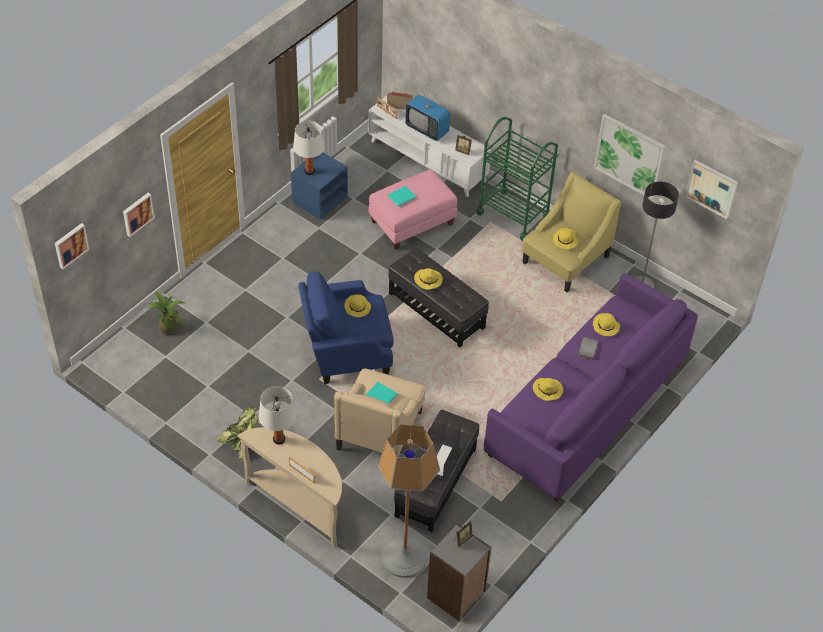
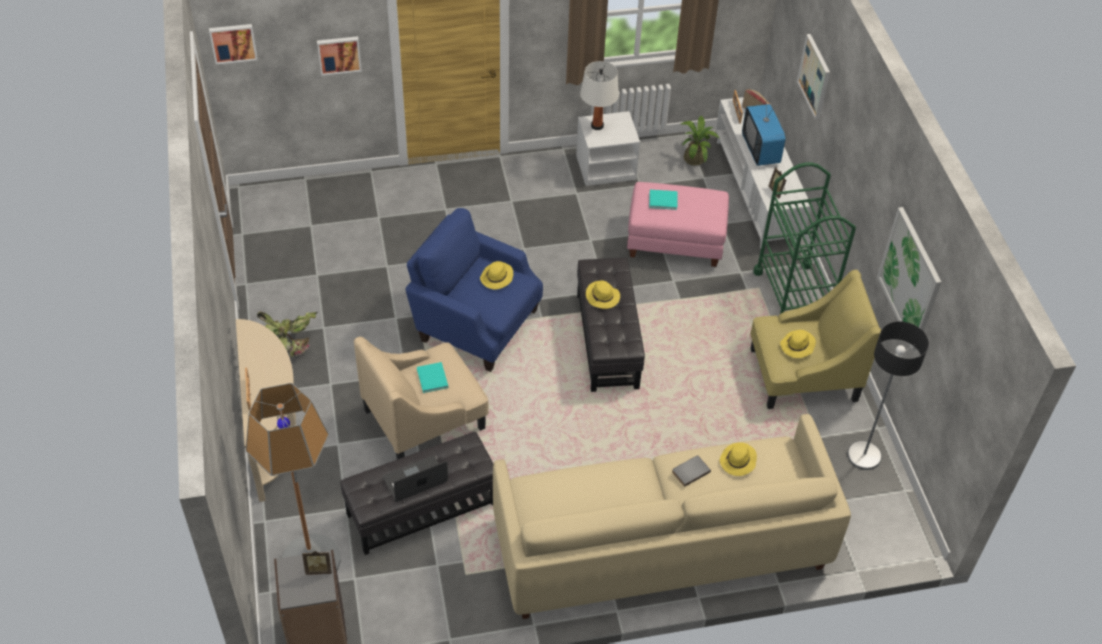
camera: 40 degrees right, 0 degrees up
potted plant [147,292,185,335] -> potted plant moved to [680,116,720,166]
white table lamp [259,386,296,445] -> none
blue nightstand [291,152,348,220] -> white nightstand [576,111,640,186]
purple sofa [484,273,698,502] -> beige sofa [493,414,851,619]
yellow hat [533,378,563,401] -> none
picture [685,160,738,219] -> picture moved to [797,34,830,120]

